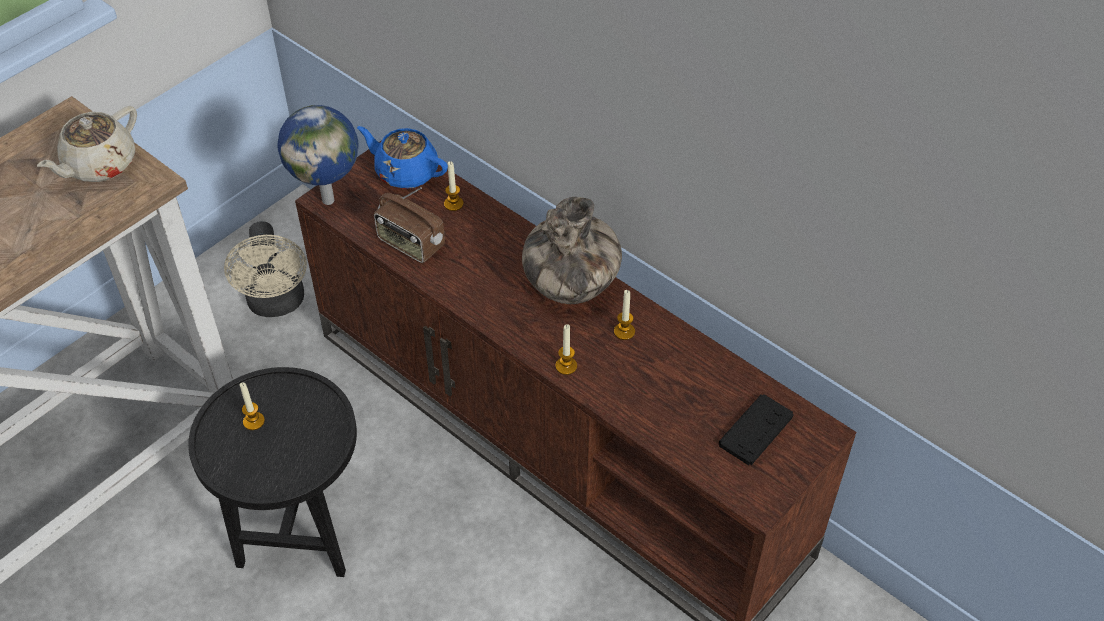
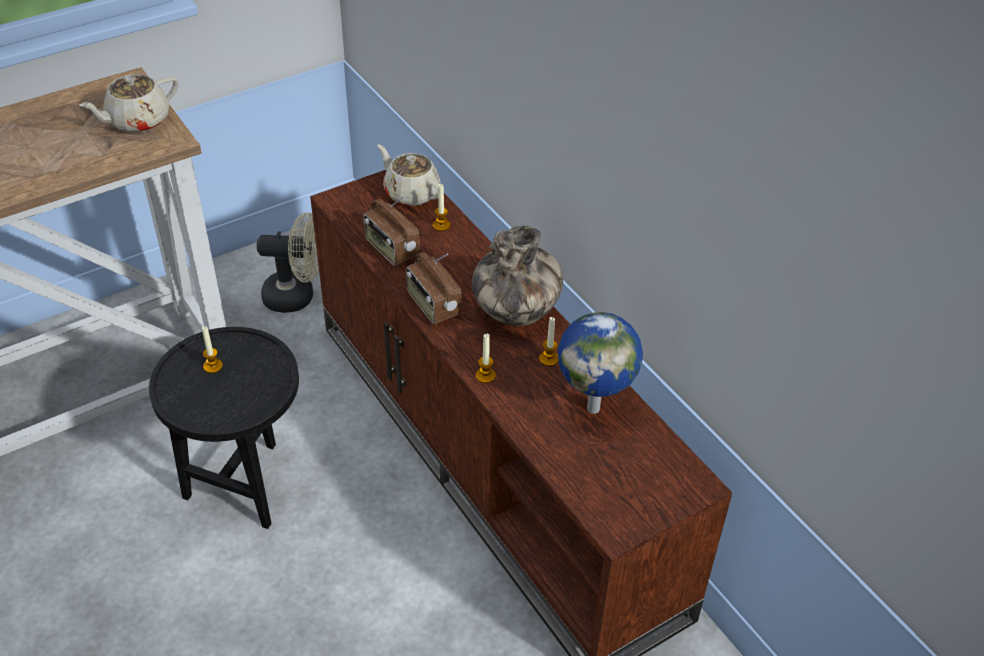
camera: 15 degrees right, 5 degrees down
beige fan [224,221,307,317] -> beige fan turned 90 degrees counterclockwise [257,212,319,313]
globe [277,105,358,205] -> globe moved to [558,312,643,414]
blue teapot [357,126,448,189] -> beige teapot [377,145,441,206]
black game controller [719,394,794,465] -> none
none -> radio [406,252,462,324]

